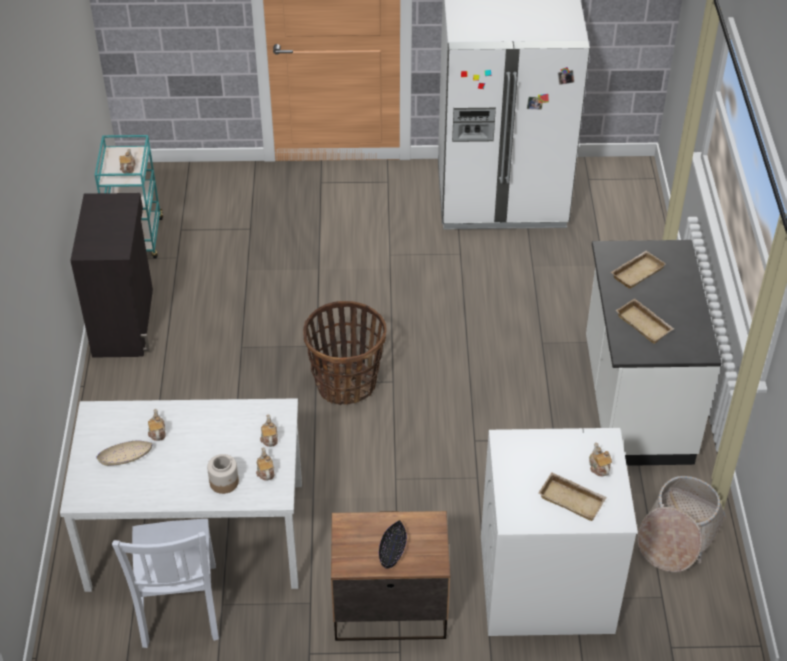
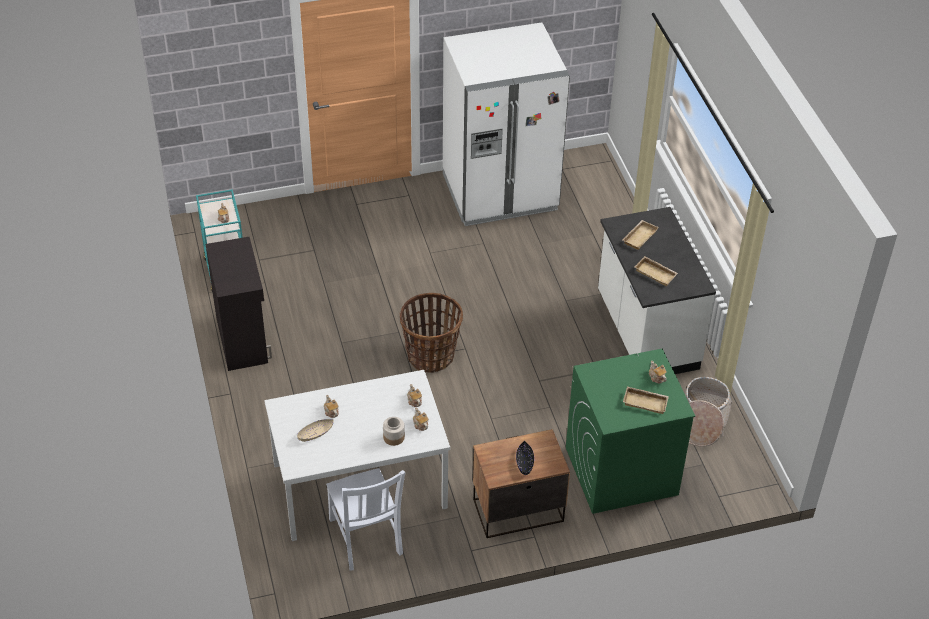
camera: 15 degrees left, 0 degrees up
white washing machine [481,428,638,636] -> green washing machine [566,349,695,514]

